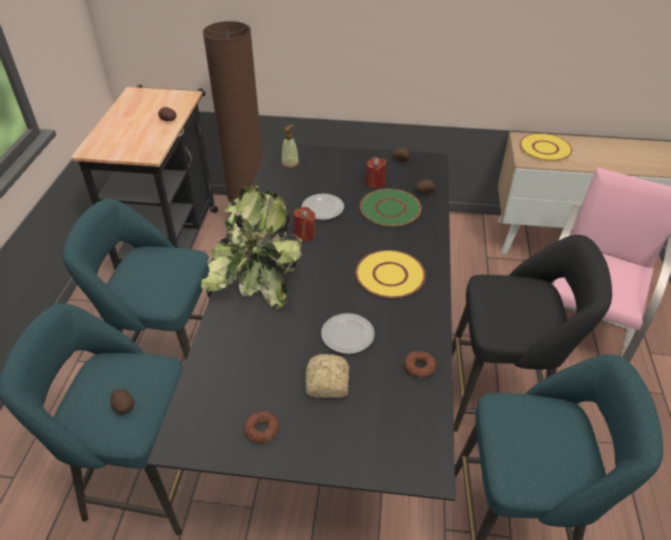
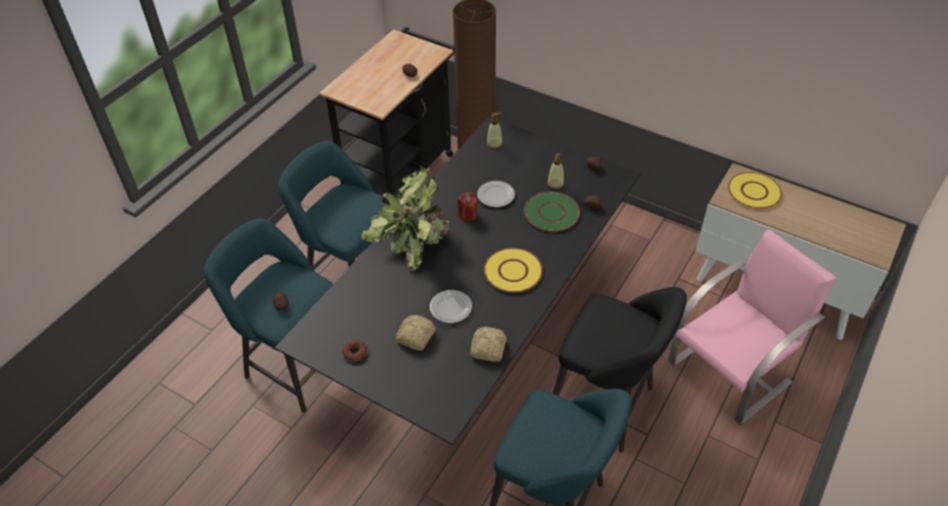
camera: 25 degrees right, 5 degrees up
red candle [366,157,387,188] -> soap dispenser [547,153,564,189]
donut [404,351,436,377] -> bread [470,327,506,362]

